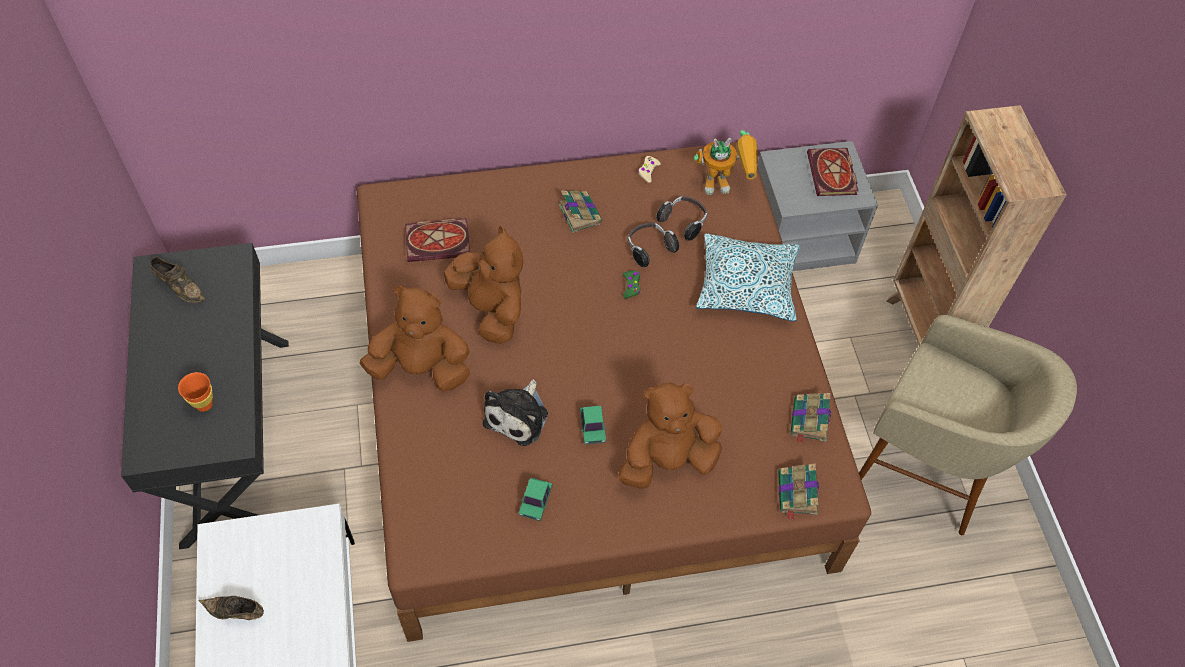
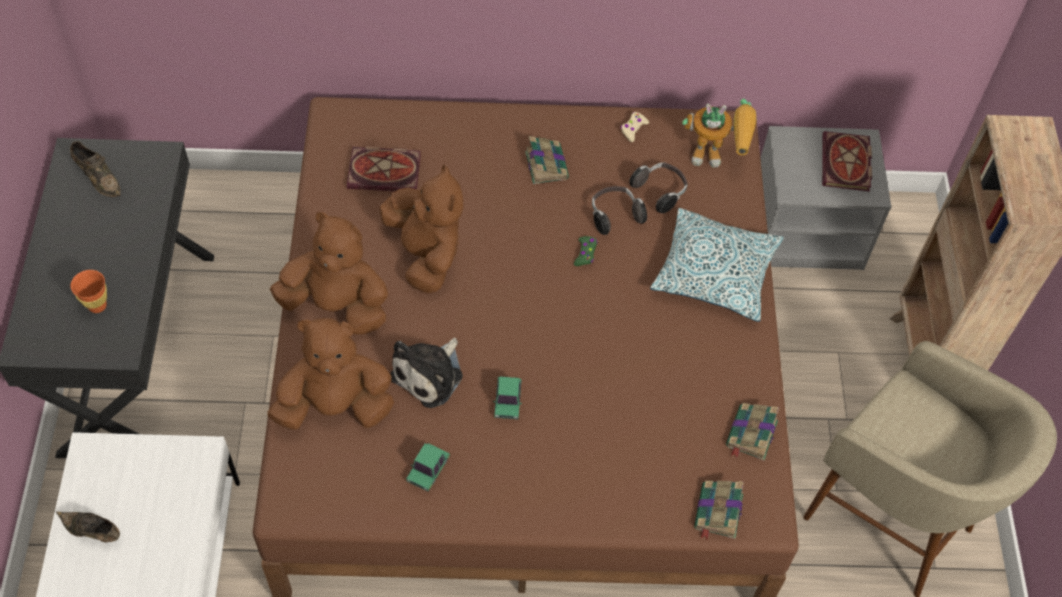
camera: 10 degrees right, 0 degrees up
brown plush toy [618,382,722,489] -> brown plush toy moved to [267,318,394,430]

